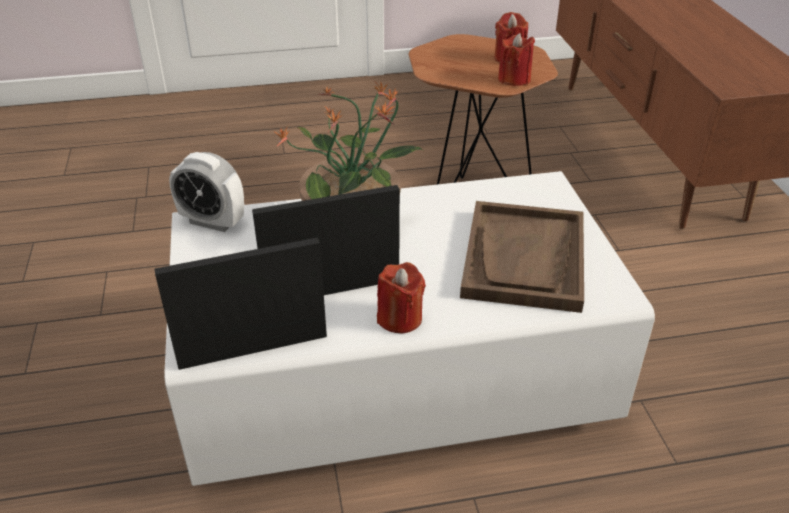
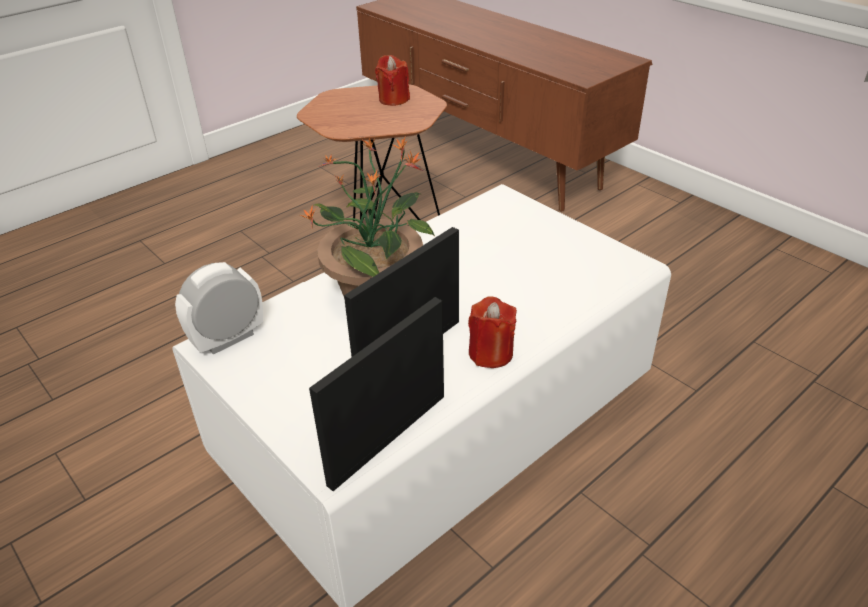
camera: 30 degrees left, 0 degrees up
alarm clock [169,152,244,232] -> alarm clock turned 150 degrees clockwise [175,262,263,354]
brown tray [460,201,584,313] -> none
red candle [498,33,535,86] -> none

